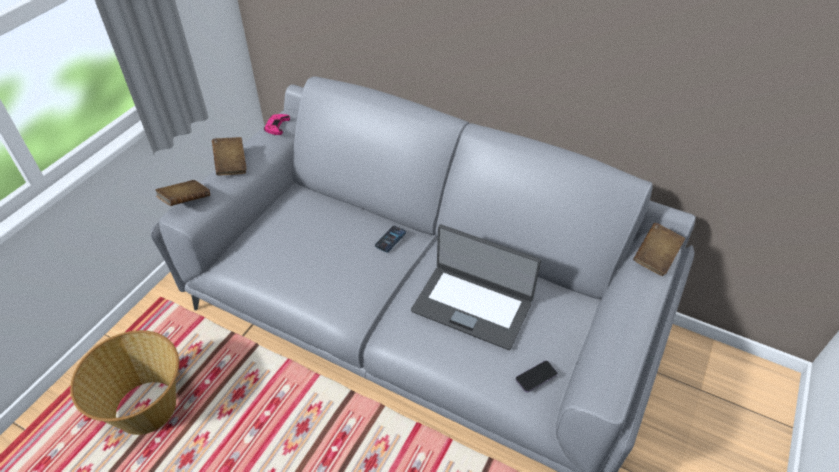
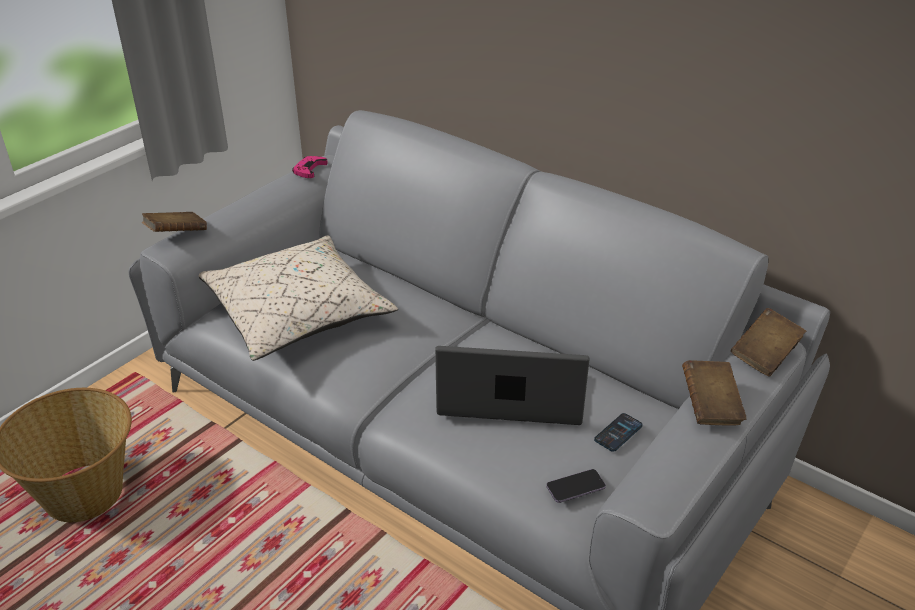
camera: 10 degrees right, 10 degrees down
brown book [212,137,247,175] -> brown book moved to [682,360,747,426]
phone [375,226,406,252] -> phone moved to [594,413,643,452]
laptop [411,224,541,350] -> laptop turned 150 degrees clockwise [435,346,589,425]
none -> beige pillow [199,236,398,361]

